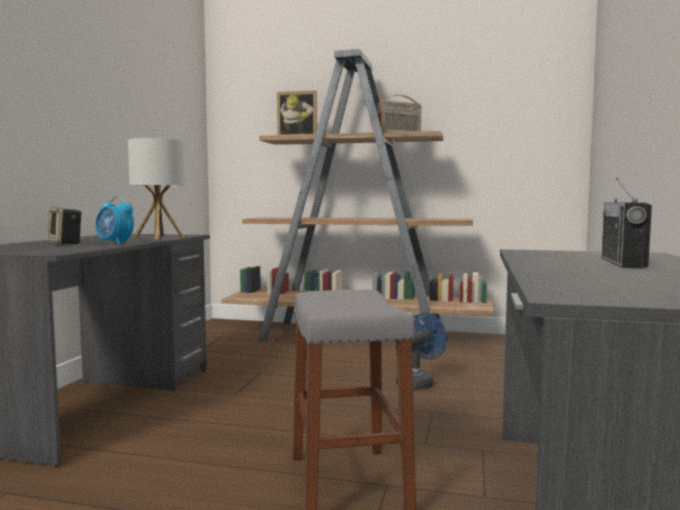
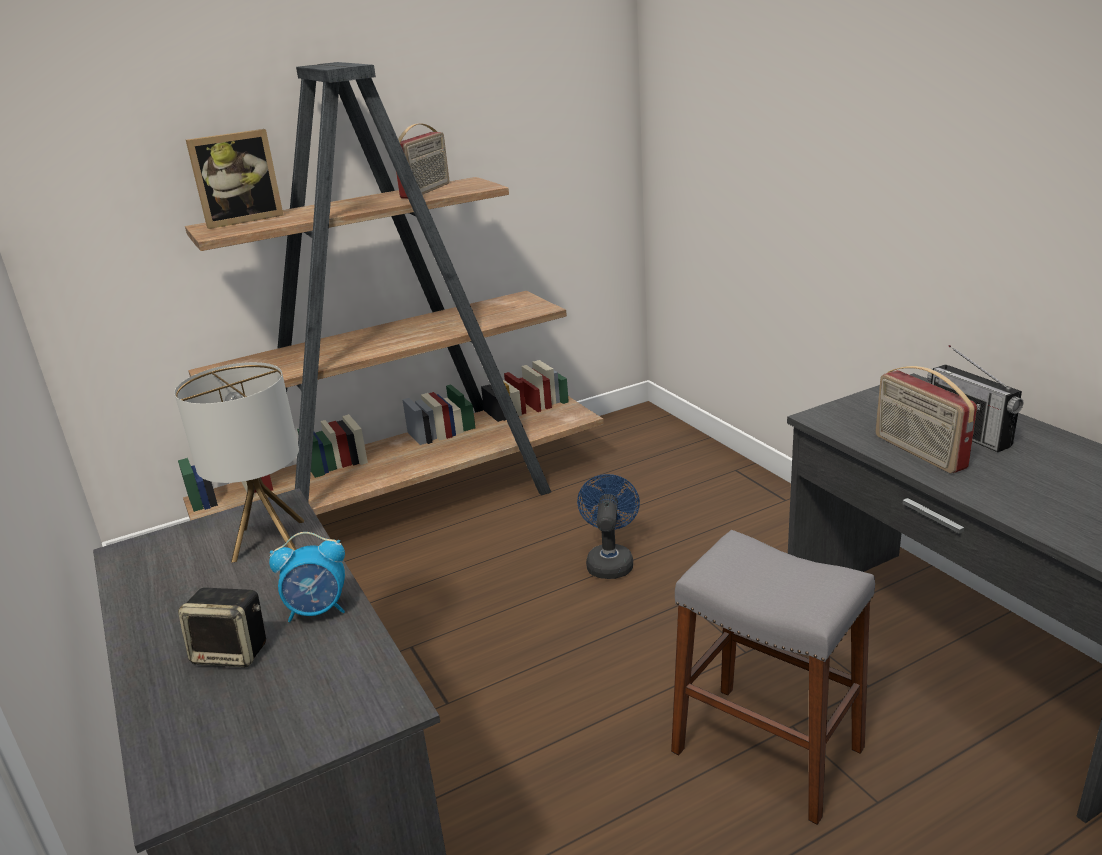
camera: 40 degrees left, 20 degrees up
none -> radio [876,366,977,473]

